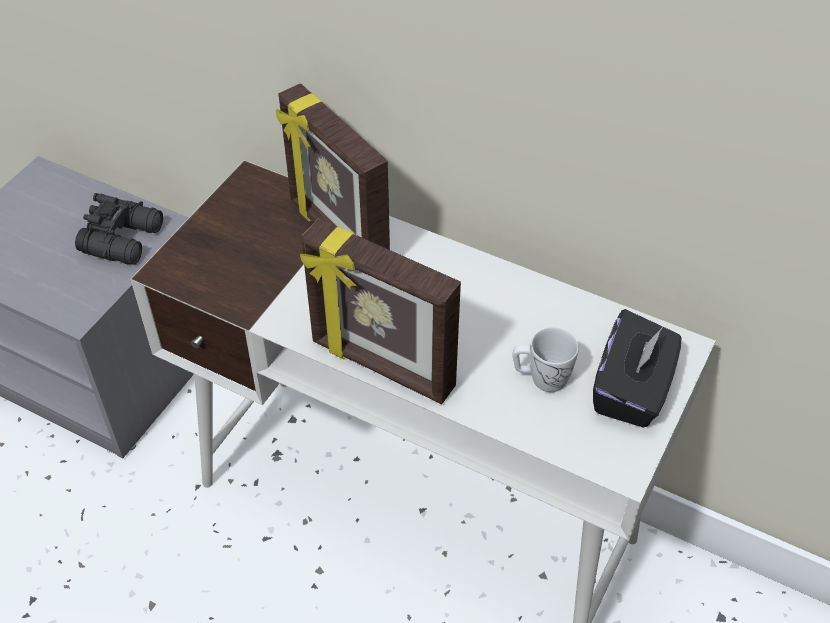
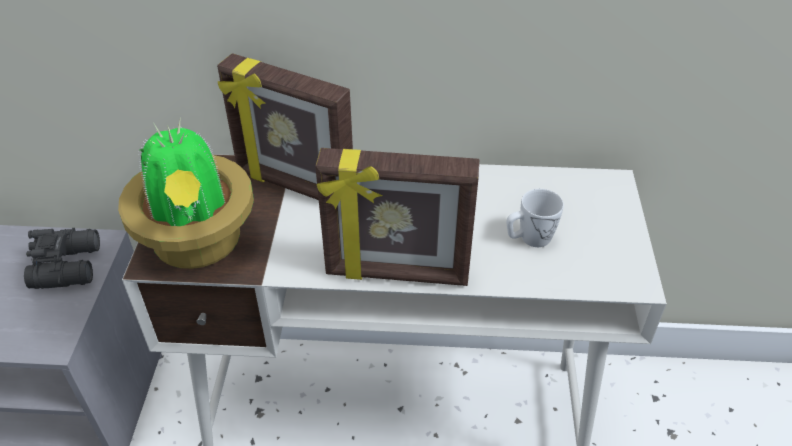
camera: 25 degrees left, 5 degrees down
black tissue box [593,309,682,428] -> none
none -> potted plant [118,116,254,269]

